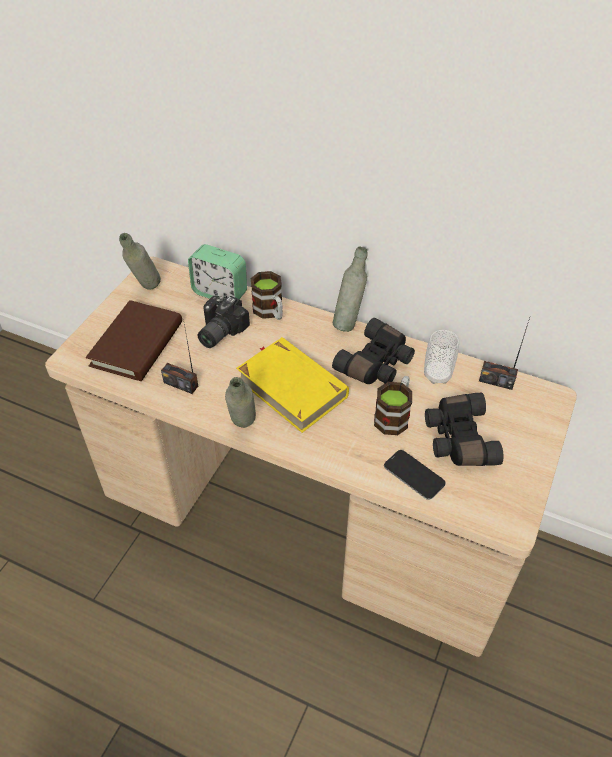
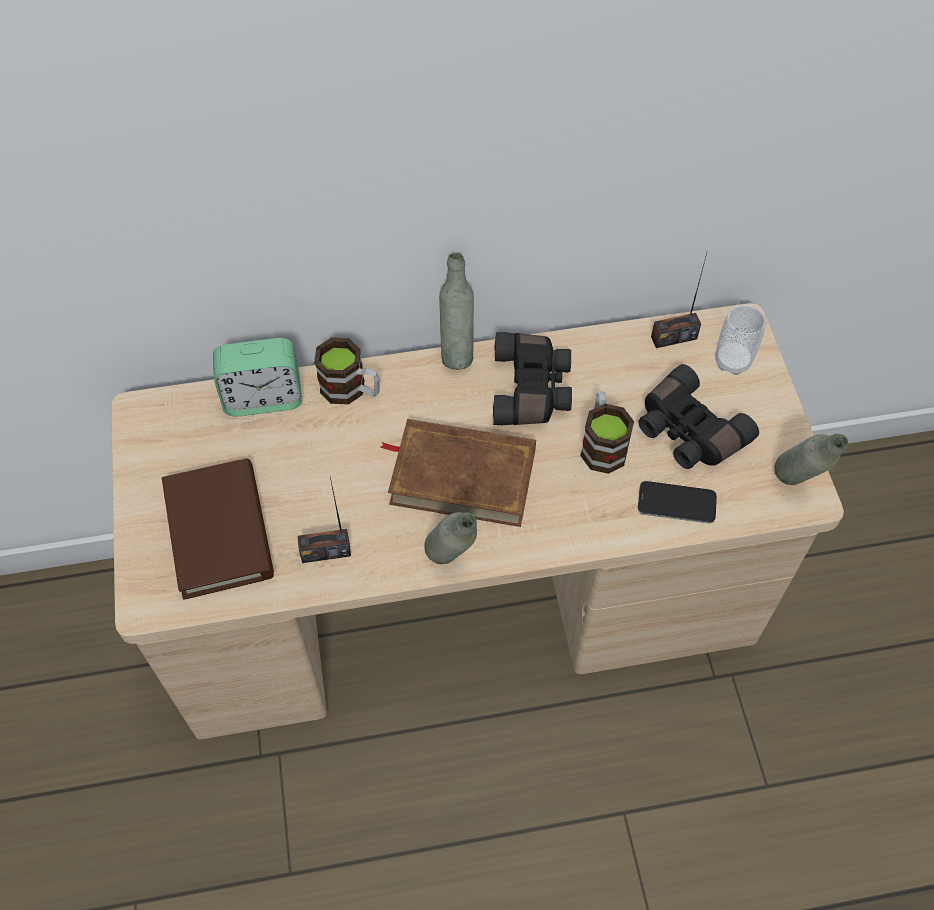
camera: 35 degrees left, 10 degrees up
grey bottle [119,233,161,290] -> grey bottle moved to [774,434,848,485]
camera [198,296,250,348] -> none
yellow book [236,337,349,433] -> brown book [380,419,536,527]
cup [424,330,459,384] -> cup moved to [715,305,766,375]

